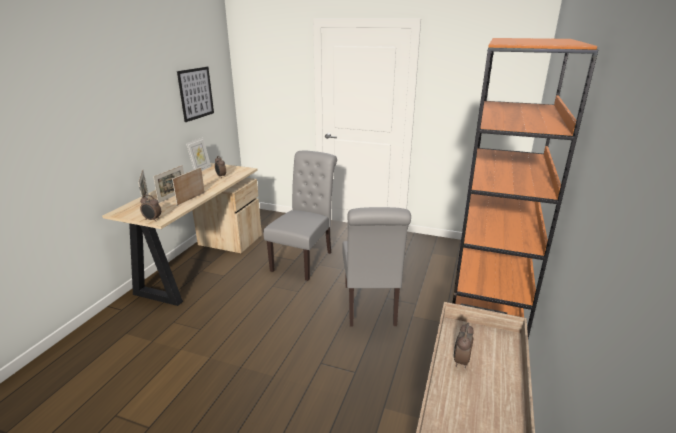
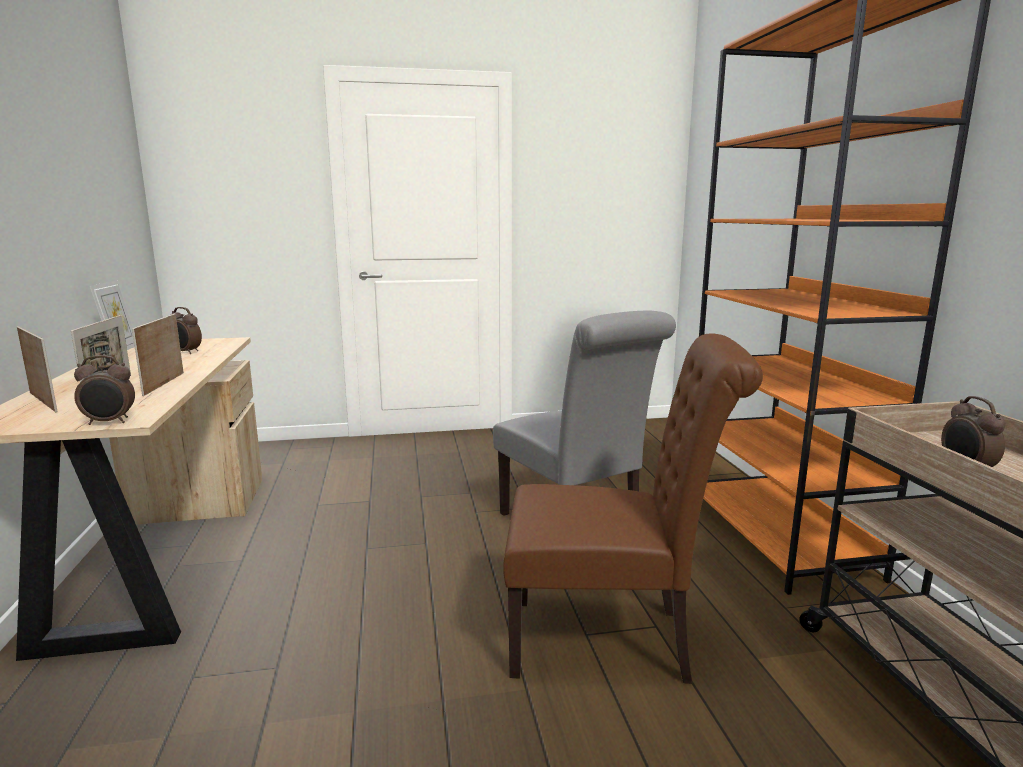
camera: 30 degrees left, 10 degrees down
picture [177,67,214,122] -> none
grey chair [263,151,337,281] -> none
none -> brown chair [503,333,763,684]

